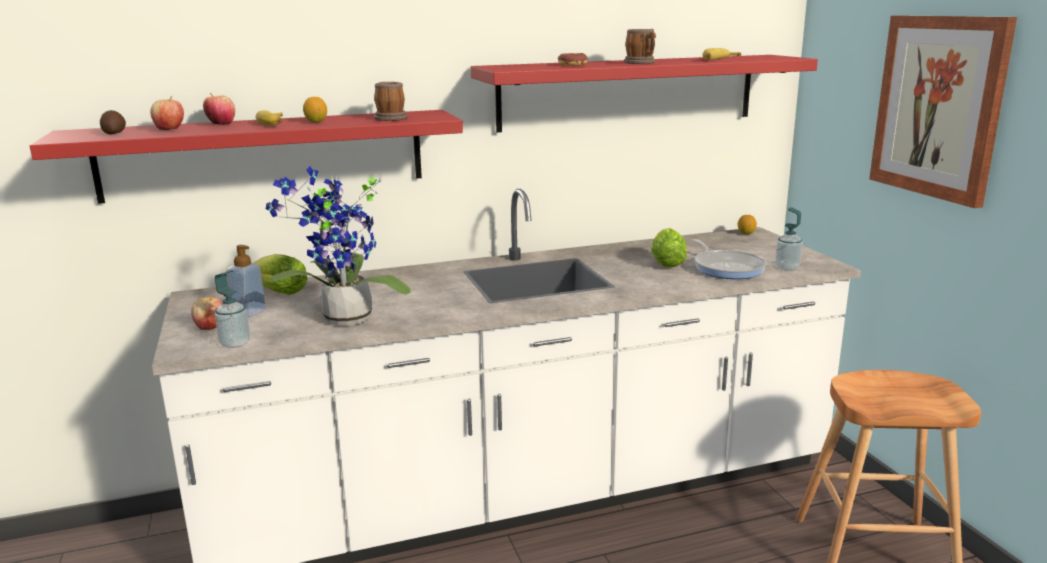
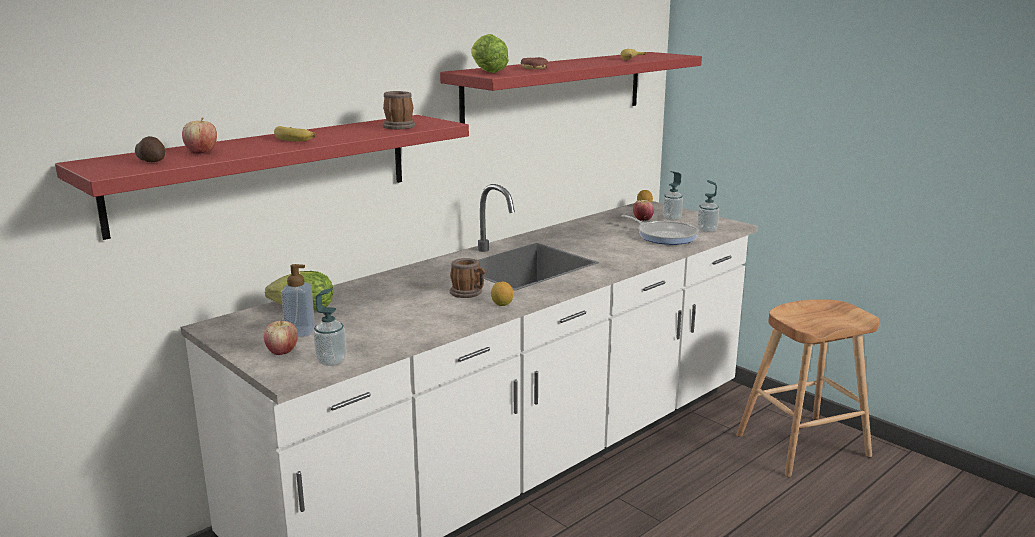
camera: 25 degrees left, 0 degrees up
apple [203,93,235,125] -> apple moved to [633,199,654,221]
potted plant [266,166,410,326] -> none
lemon [303,97,327,122] -> lemon moved to [491,282,513,306]
mug [624,29,656,64] -> mug moved to [450,258,485,298]
lettuce [651,228,687,268] -> lettuce moved to [471,34,509,73]
picture [869,15,1017,208] -> none
none -> soap dispenser [663,171,683,221]

